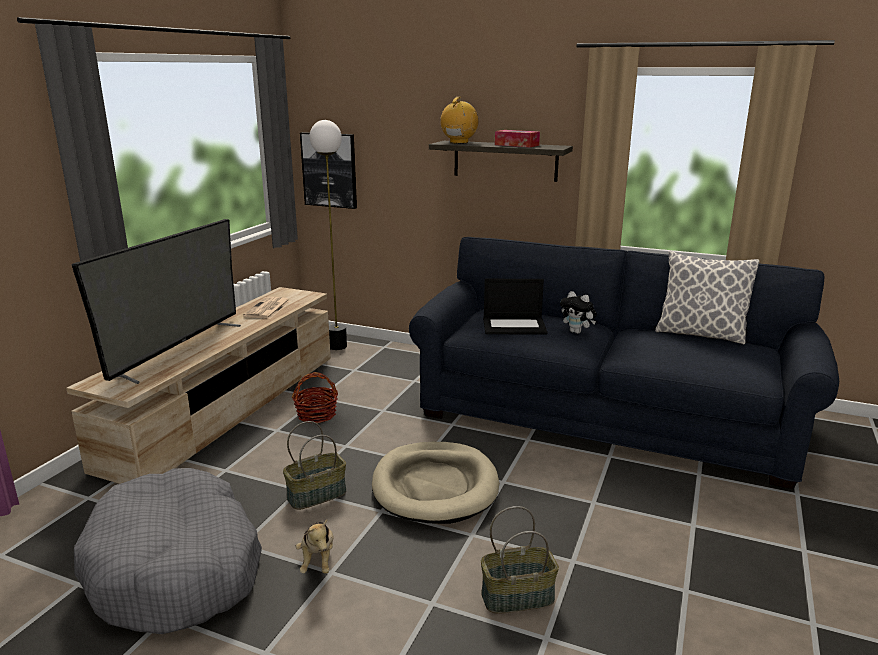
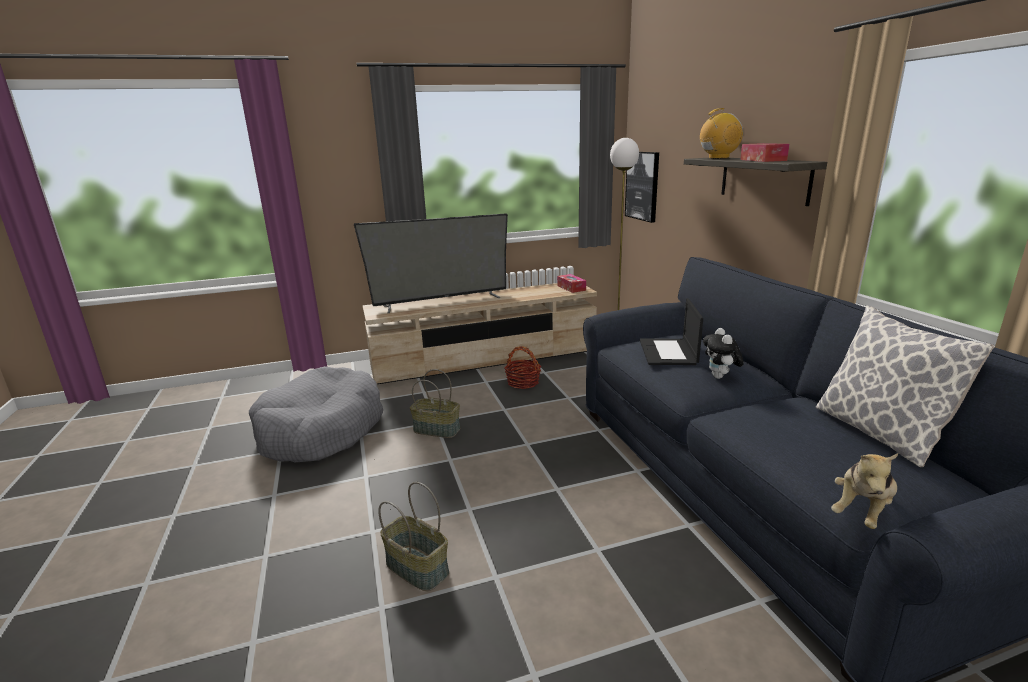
camera: 50 degrees right, 0 degrees up
newspaper [243,297,291,319] -> none
plush toy [295,519,334,574] -> plush toy moved to [831,453,898,529]
beige dog bed [372,442,499,524] -> none
laptop [483,279,547,335] -> laptop turned 45 degrees clockwise [640,298,703,365]
none -> tissue box [557,274,586,293]

